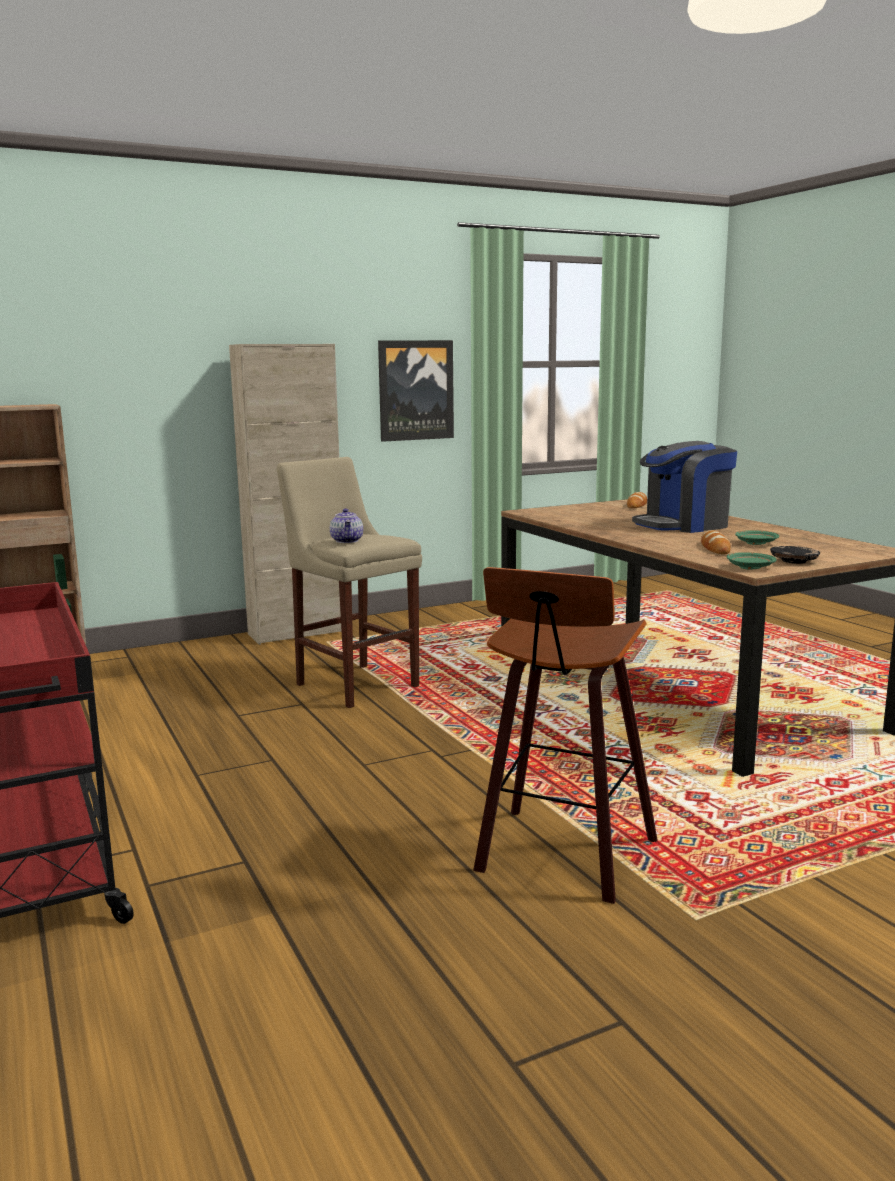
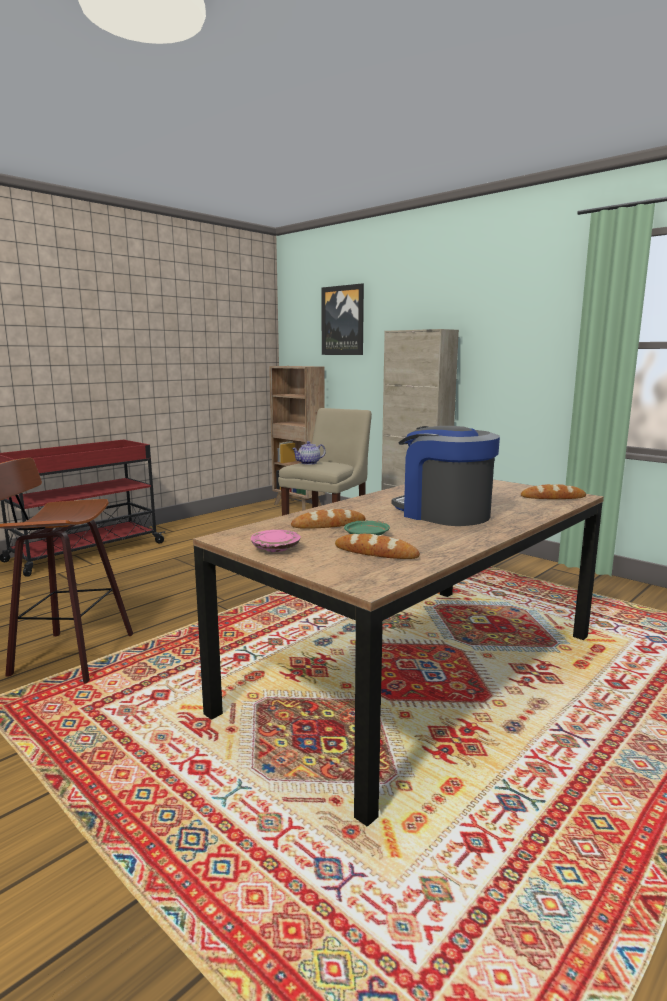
camera: 70 degrees right, 0 degrees up
picture [378,340,454,442] -> picture moved to [321,283,364,355]
green plate [727,552,777,570] -> none
black plate [770,546,820,564] -> pink plate [251,530,301,552]
none -> bread [335,534,420,559]

